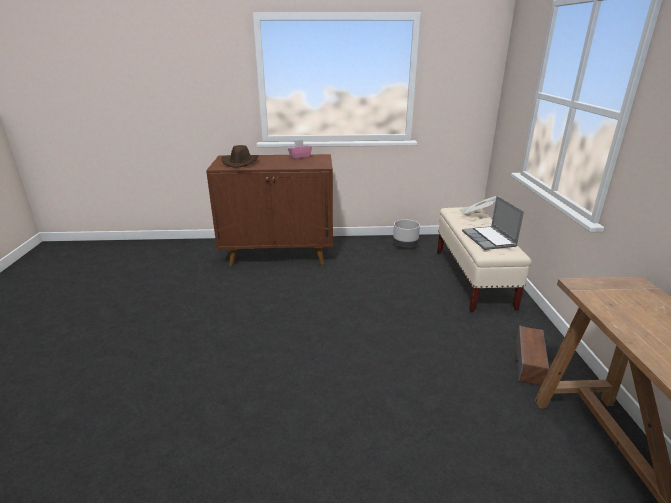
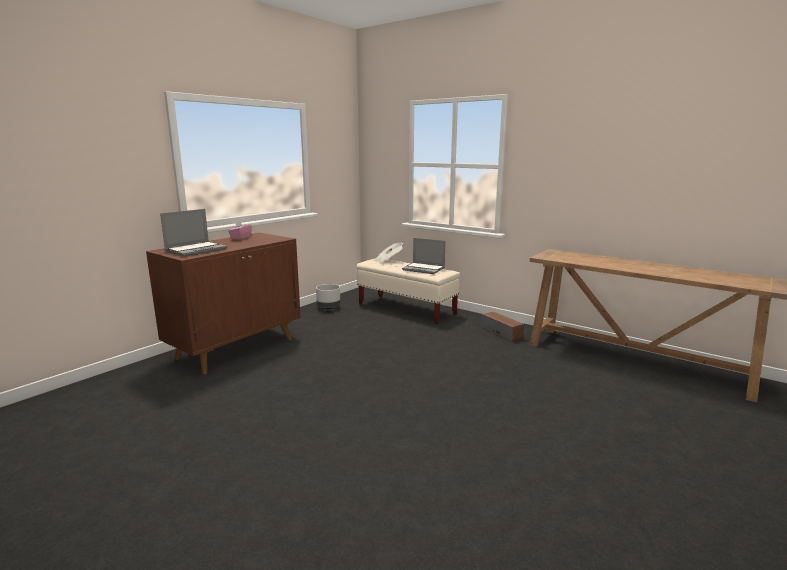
camera: 50 degrees left, 10 degrees down
brown hat [221,145,258,168] -> laptop [160,209,227,257]

